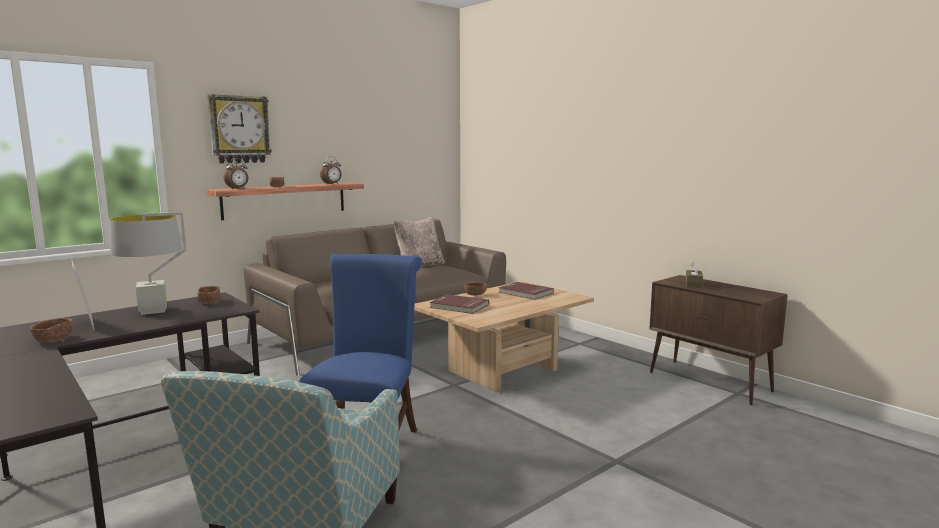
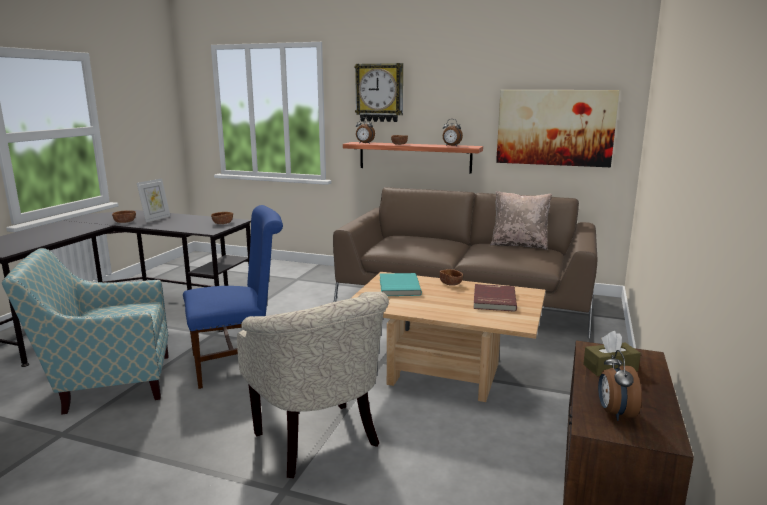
camera: 60 degrees right, 5 degrees up
grey table lamp [110,212,186,315] -> none
red book [430,294,489,314] -> turquoise book [380,273,422,296]
none -> beige armchair [237,292,389,478]
none -> picture [496,90,620,167]
none -> alarm clock [598,350,642,421]

